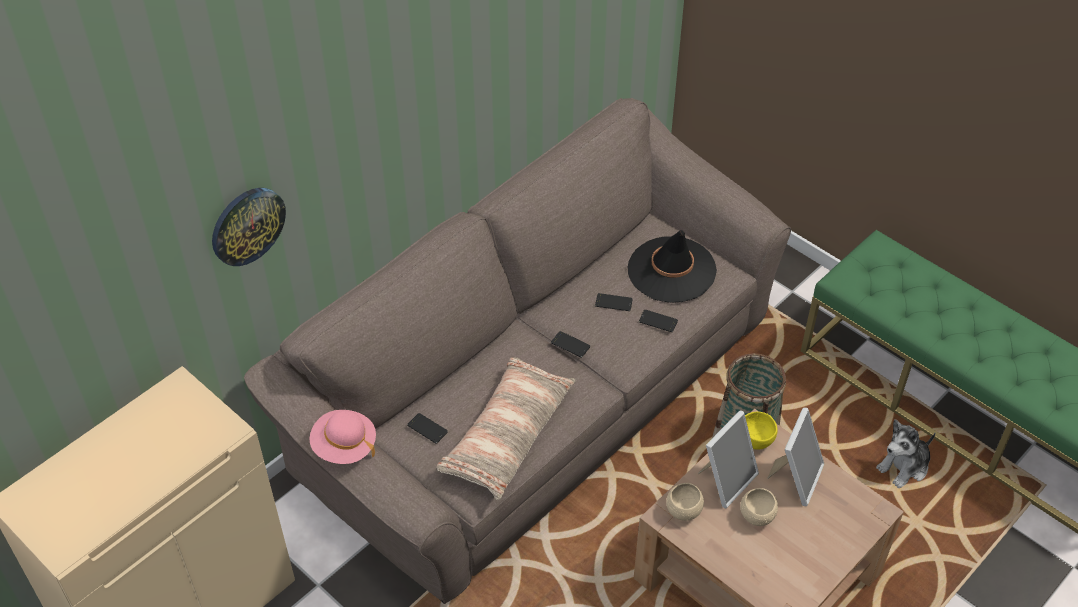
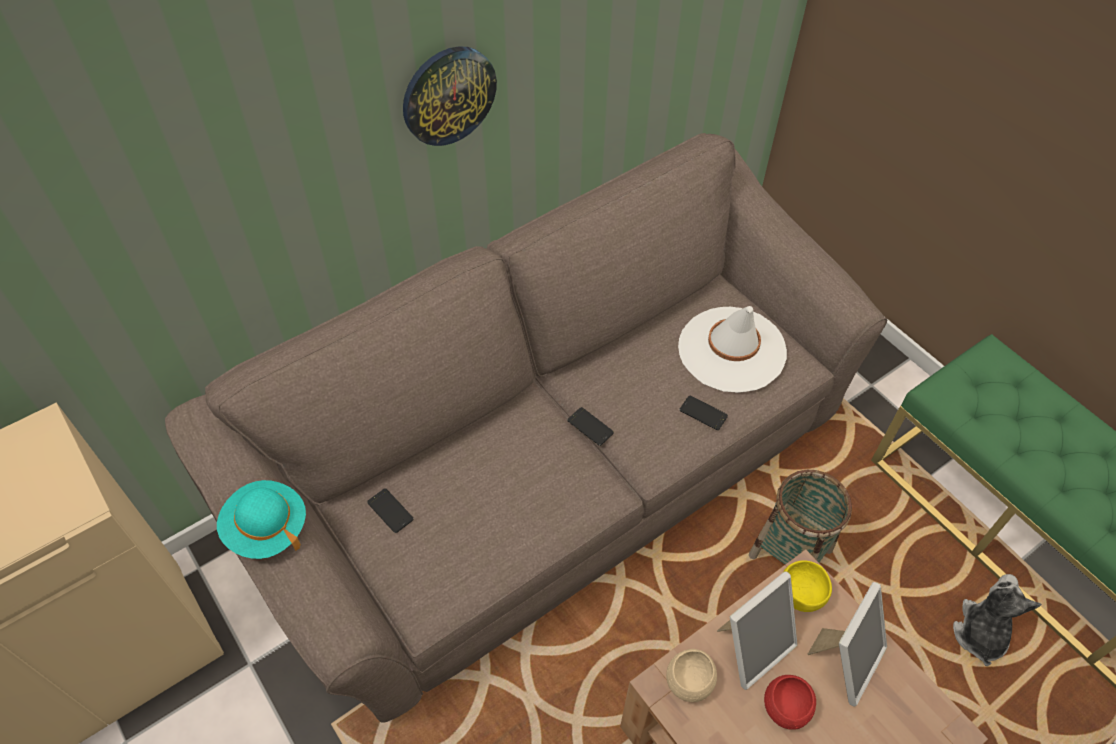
camera: 10 degrees right, 5 degrees up
wall clock [212,188,286,266] -> wall clock moved to [403,46,497,146]
pink hat [309,410,376,464] -> turquoise hat [217,480,306,559]
pillow [437,357,575,500] -> none
phone [595,293,633,311] -> none
black hat [628,230,717,303] -> white hat [678,306,787,393]
beige bowl [740,488,778,526] -> red bowl [764,675,816,730]
plush toy [876,419,935,488] -> plush toy turned 135 degrees clockwise [953,574,1042,666]

